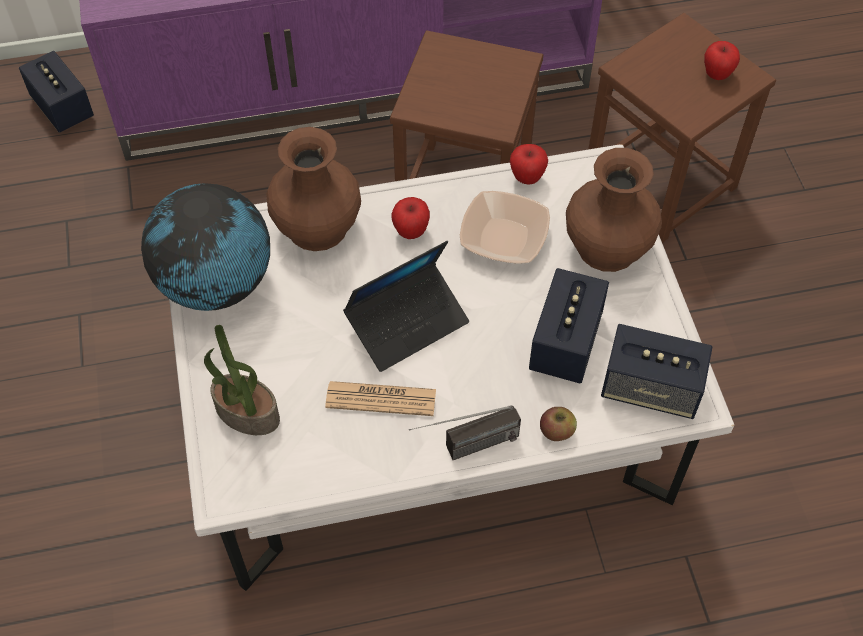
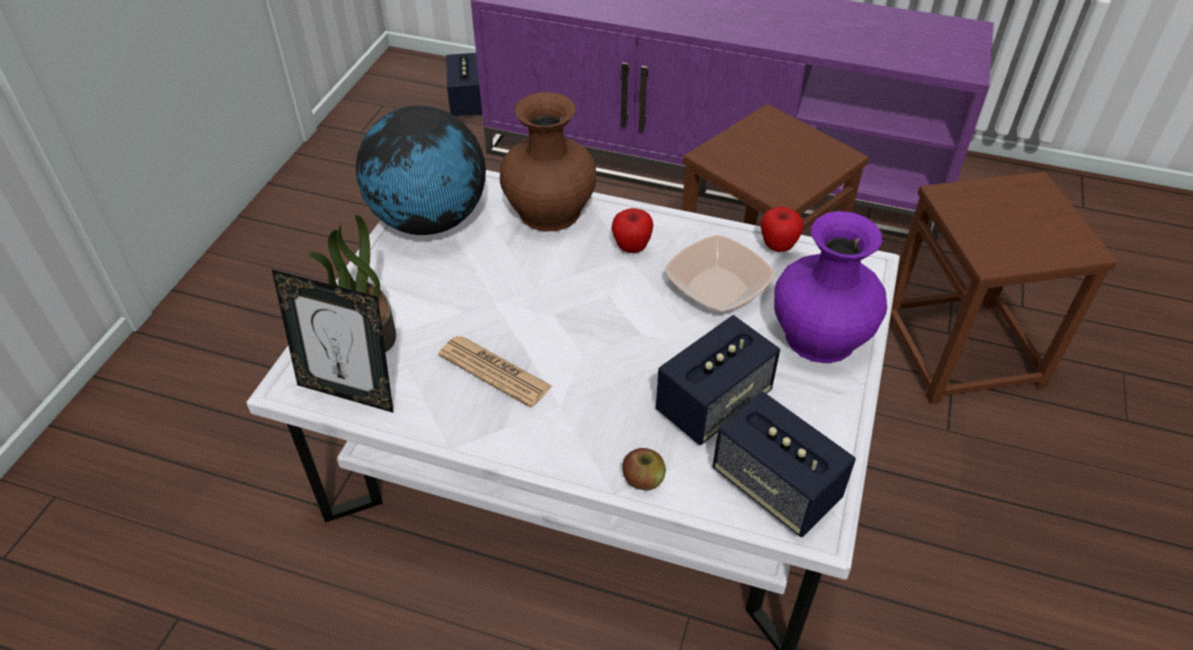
camera: 30 degrees right, 10 degrees down
laptop [343,241,469,372] -> none
radio [409,405,521,460] -> none
brown vase [566,148,662,272] -> purple vase [774,211,887,363]
apple [704,41,740,80] -> none
none -> picture frame [272,269,394,413]

